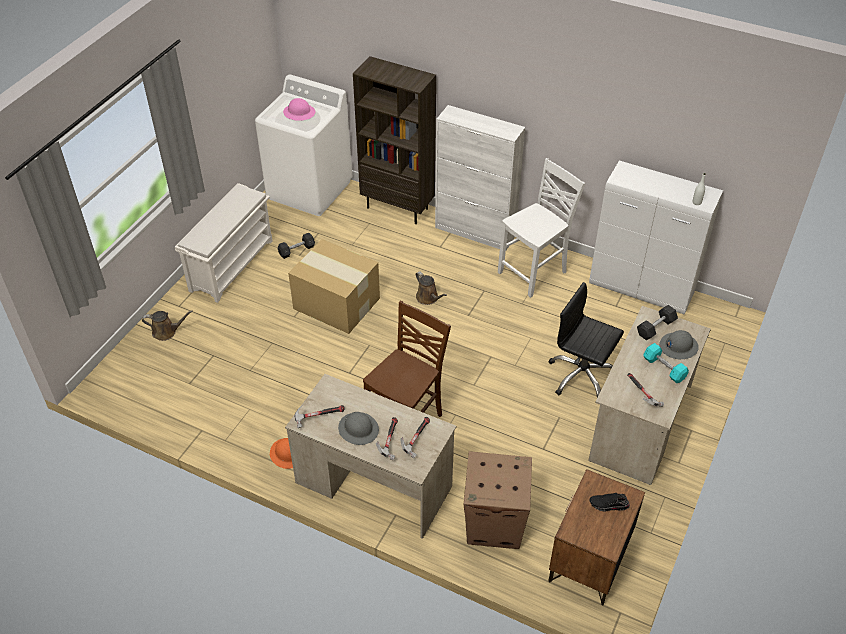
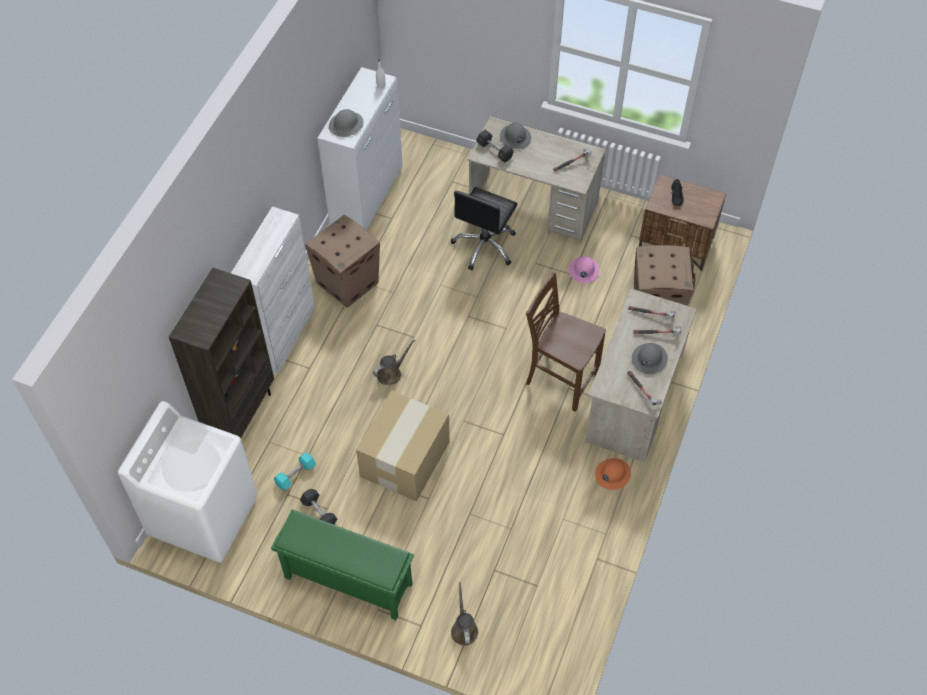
camera: 95 degrees left, 10 degrees up
white shoe rack [175,183,273,303] -> green shoe rack [271,509,414,620]
pink hard hat [283,98,316,121] -> pink hard hat moved to [569,256,600,284]
white chair [498,158,585,298] -> cardboard box [305,215,380,307]
turquoise dumbbell [643,343,689,383] -> turquoise dumbbell moved to [274,453,316,490]
none -> grey hard hat [329,109,364,137]

